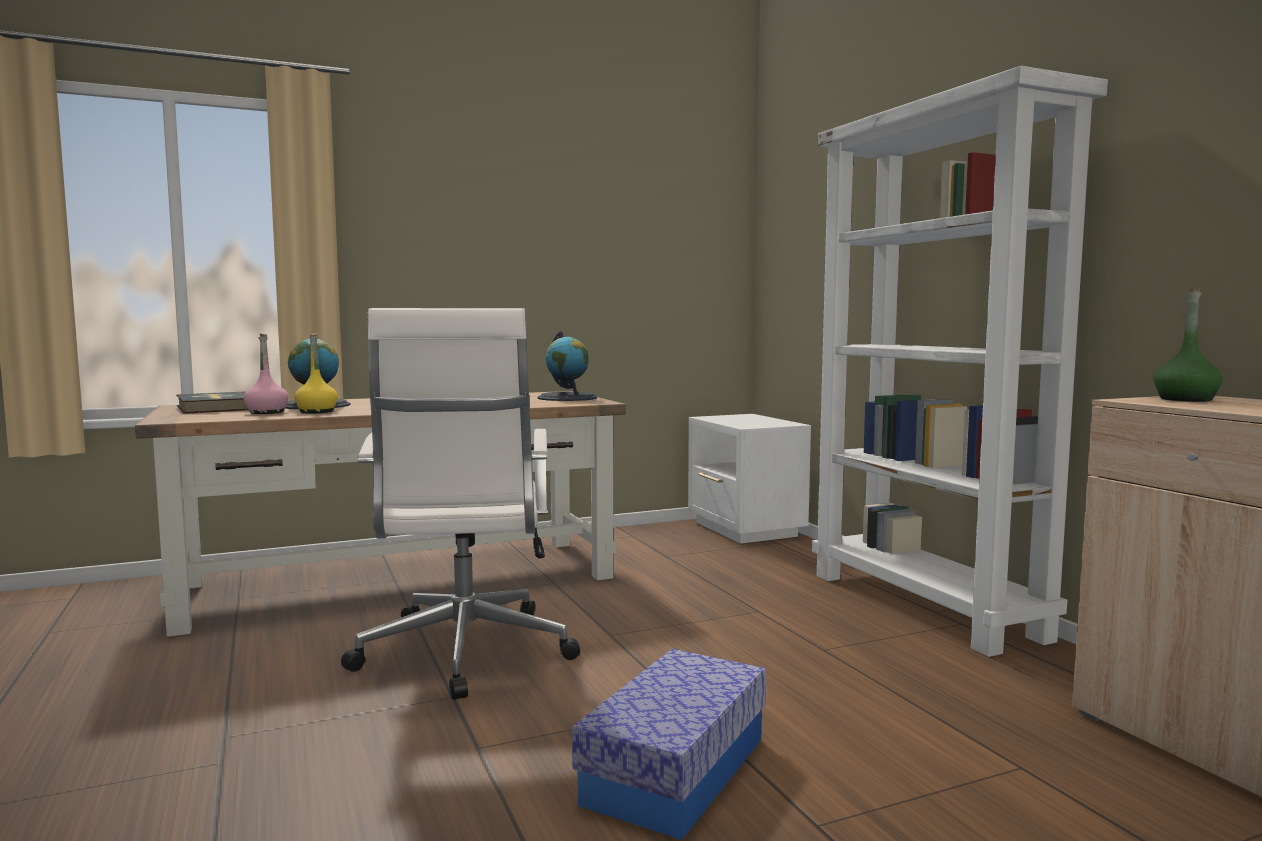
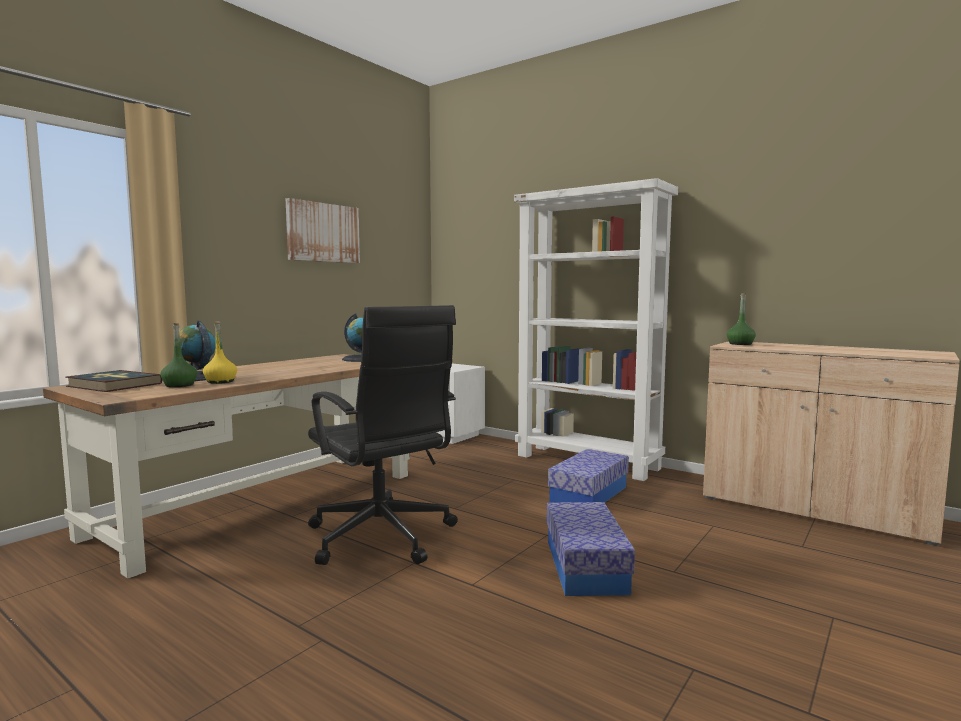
camera: 30 degrees left, 0 degrees up
pink bottle [244,334,288,414] -> green bottle [160,323,197,387]
white office chair [341,308,580,700] -> black office chair [308,305,458,565]
none -> picture [286,198,360,263]
none -> storage box [548,449,629,503]

